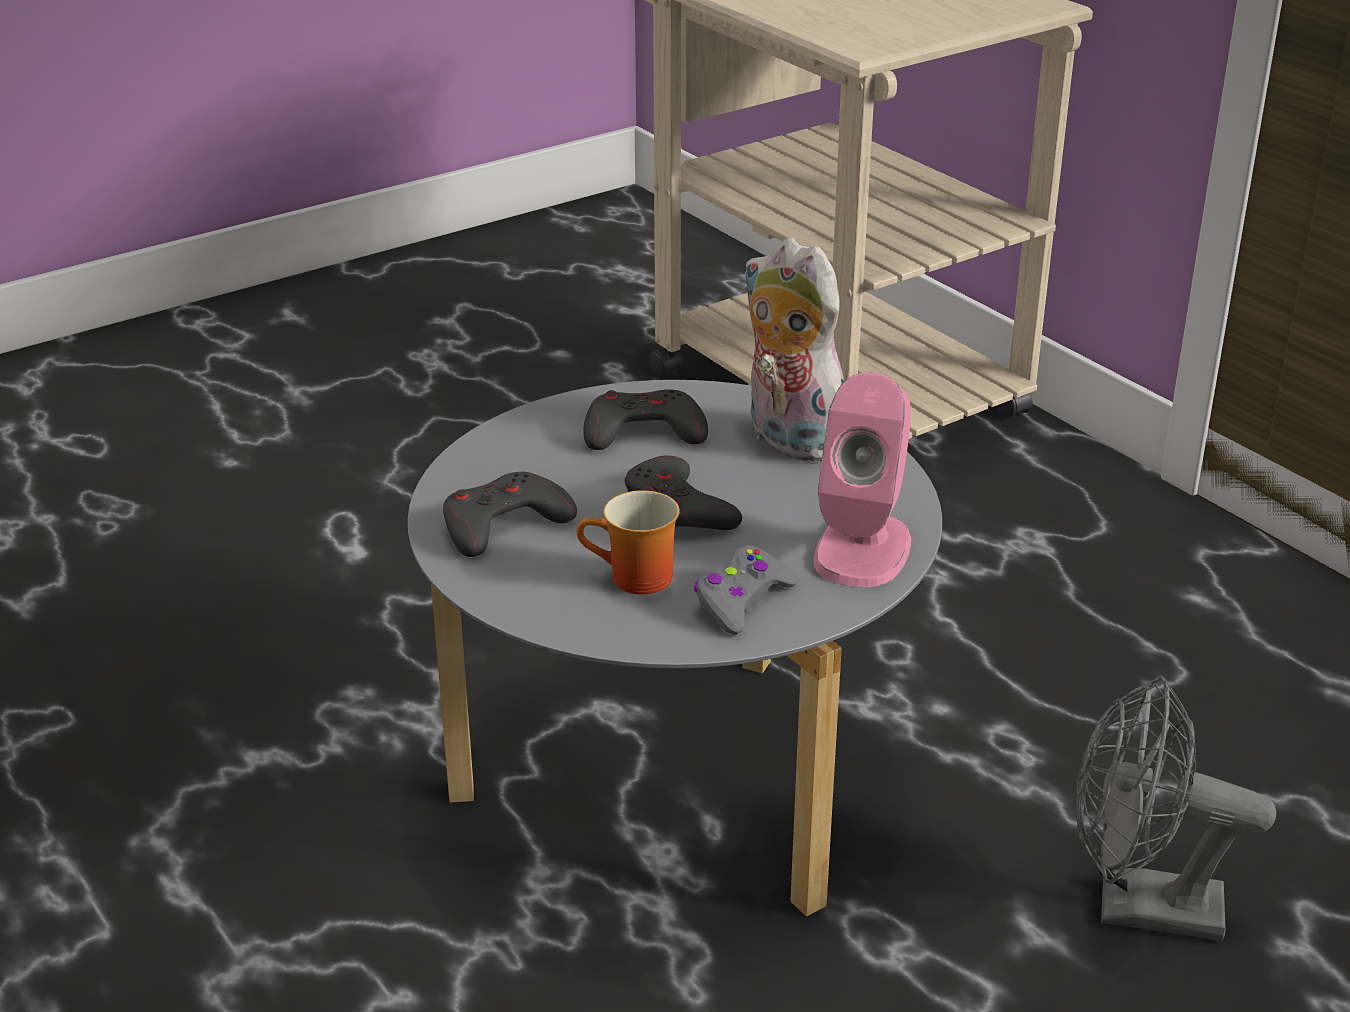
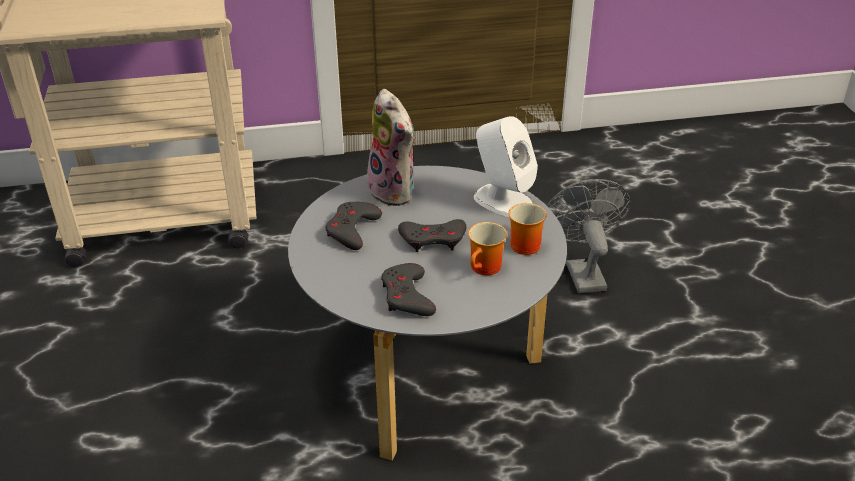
camera: 65 degrees left, 5 degrees up
grey game controller [694,545,797,635] -> mug [508,203,547,255]
plush toy [743,238,844,462] -> plush toy turned 105 degrees counterclockwise [367,89,416,206]
pink speaker [814,372,911,587] -> white speaker [474,116,538,217]
grey fan [1076,676,1276,941] -> grey fan turned 135 degrees clockwise [547,179,630,293]

